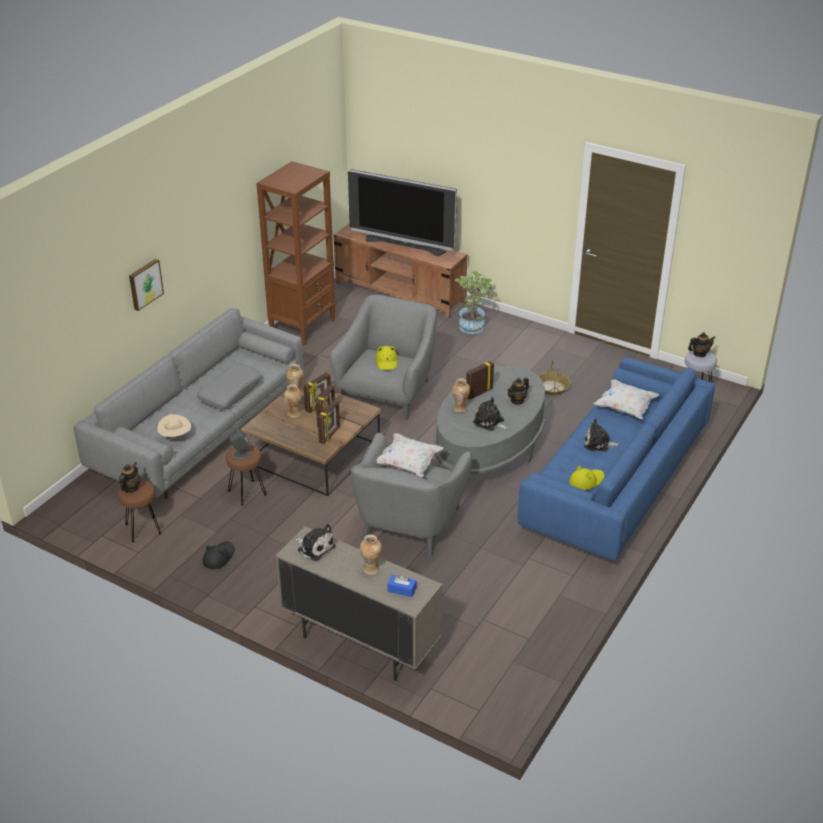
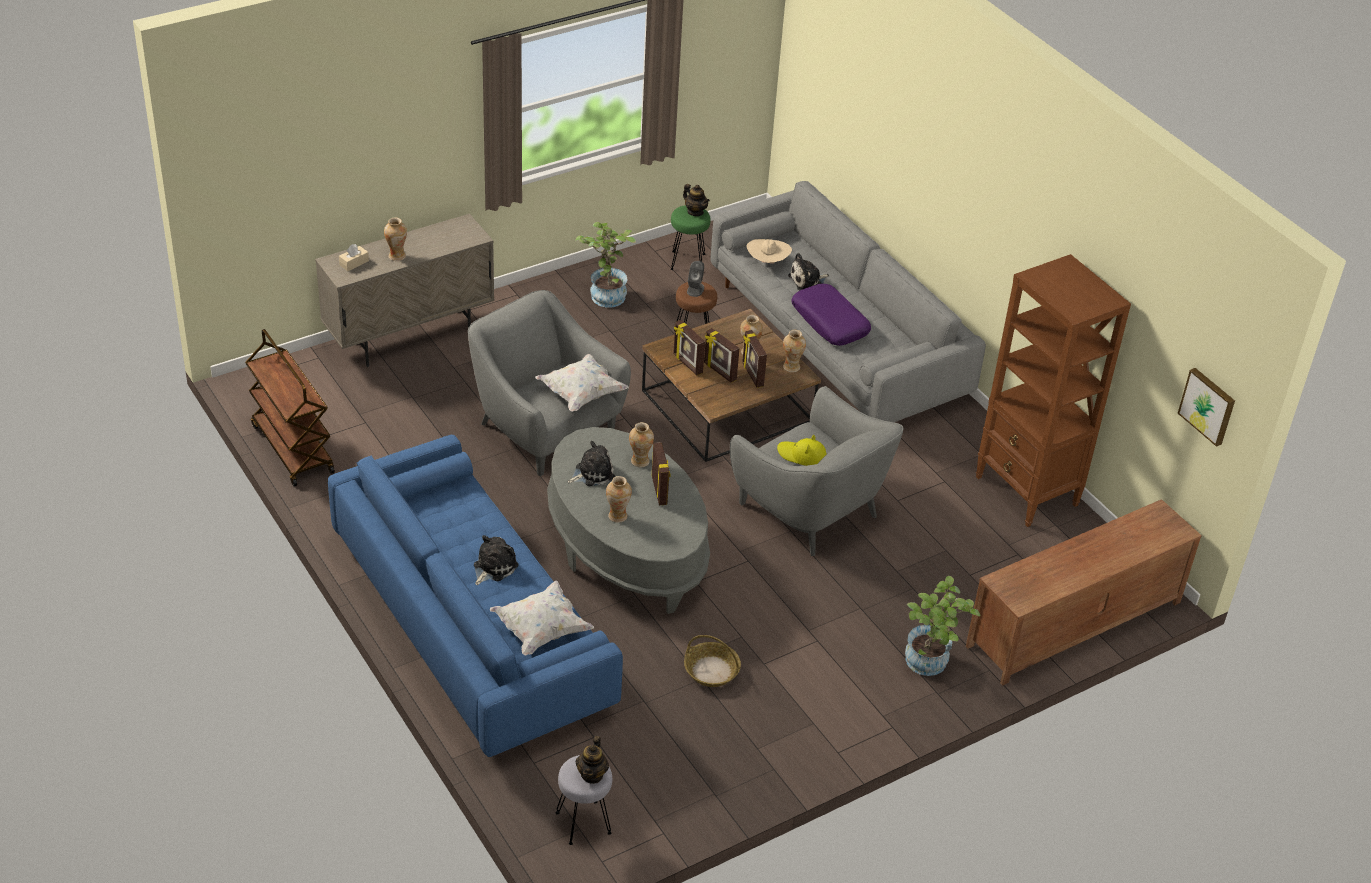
camera: 115 degrees right, 5 degrees up
brown stool [118,480,162,542] -> green stool [671,205,711,270]
picture [129,259,164,311] -> picture moved to [1178,368,1235,447]
grey pillow [197,364,262,409] -> purple pillow [791,284,871,346]
black hat [203,541,235,569] -> potted plant [575,222,636,308]
plush toy [295,524,336,561] -> plush toy moved to [788,253,829,290]
television [348,169,457,256] -> none
blue tissue box [387,574,416,597] -> beige tissue box [339,244,369,271]
teapot [507,377,529,405] -> vase [606,476,632,523]
yellow hat [569,466,605,490] -> none
none -> brown cart [245,329,335,487]

